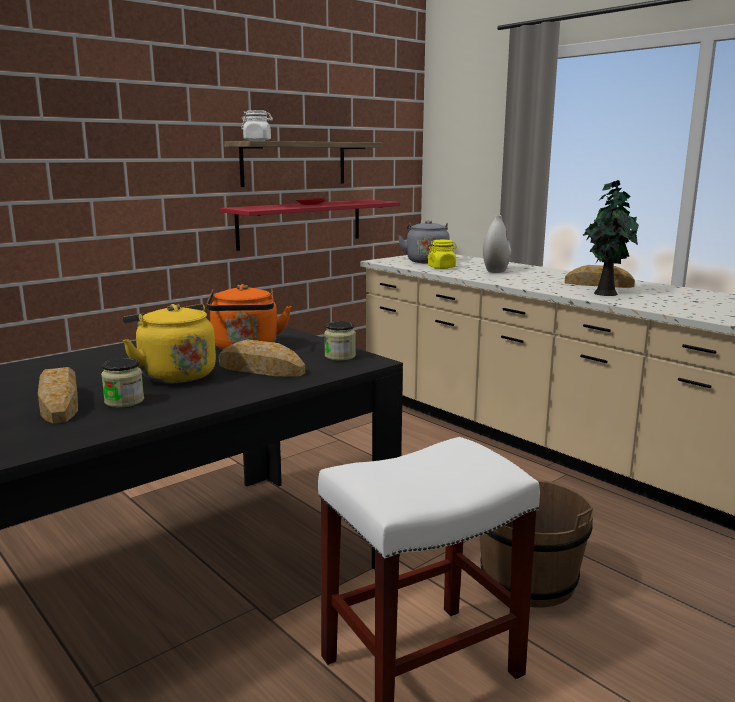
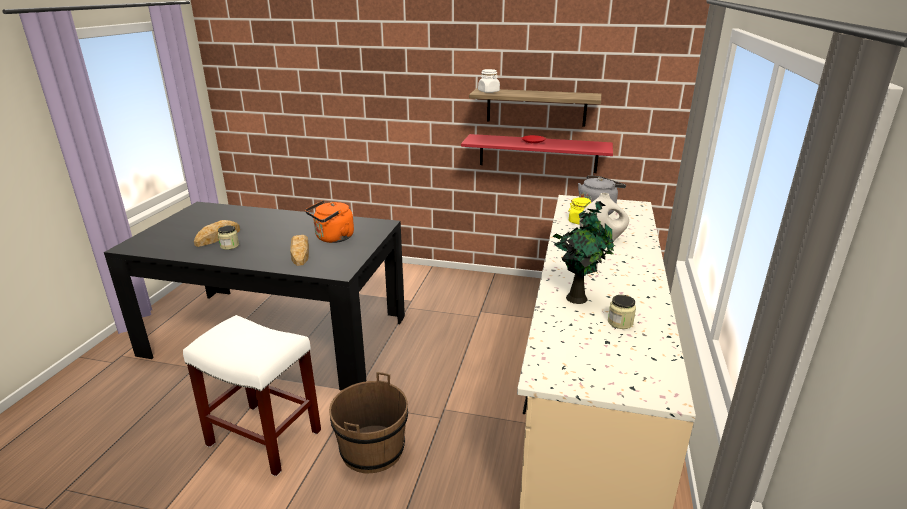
camera: 55 degrees right, 10 degrees up
yellow kettle [122,304,216,383] -> none
jar [324,321,356,361] -> jar moved to [608,295,636,329]
bread [565,265,635,288] -> none

